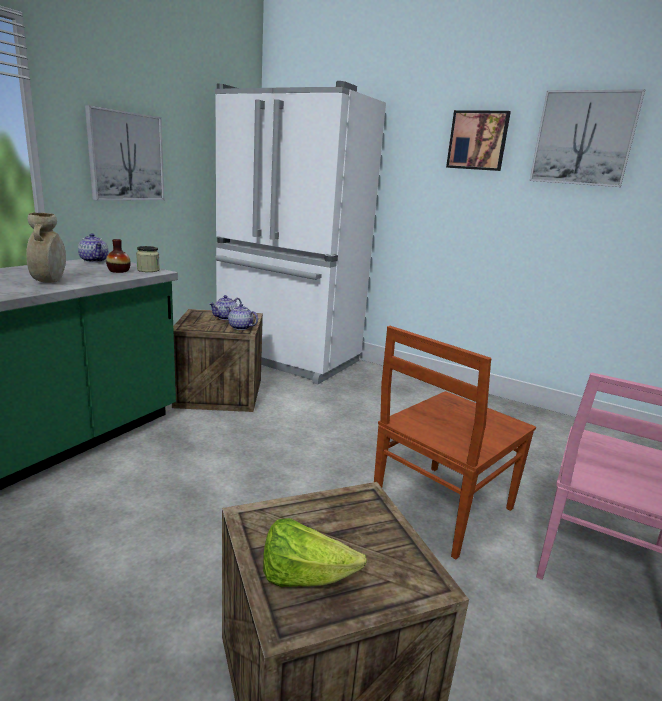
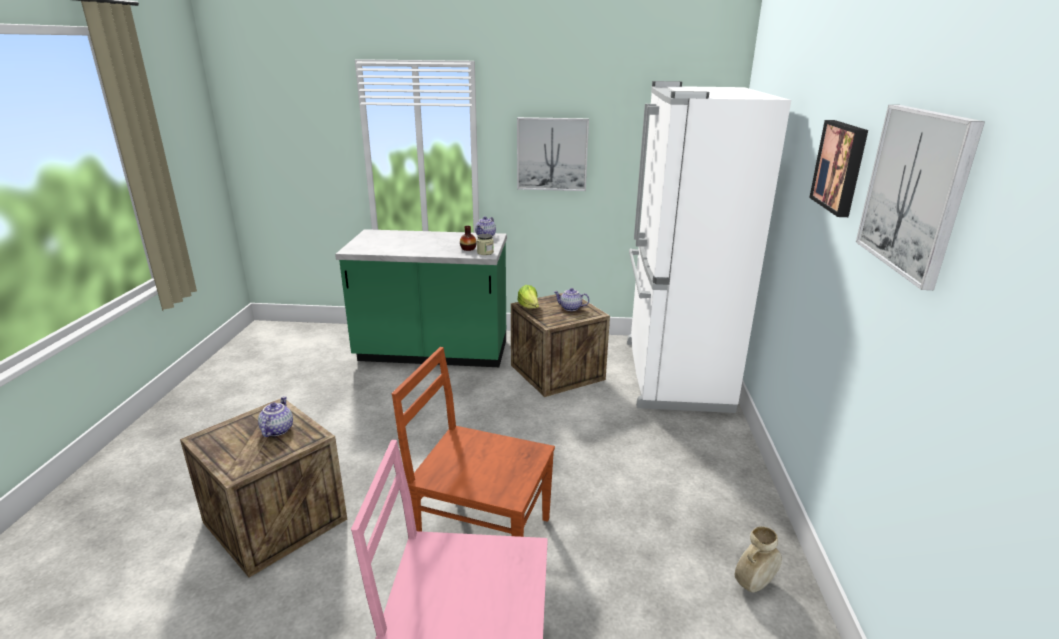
camera: 65 degrees right, 5 degrees up
beige vase [26,213,66,283] -> beige vase moved to [735,526,782,593]
teapot [225,304,258,330] -> teapot moved to [258,396,293,437]
lettuce [263,518,367,587] -> lettuce moved to [517,285,539,309]

